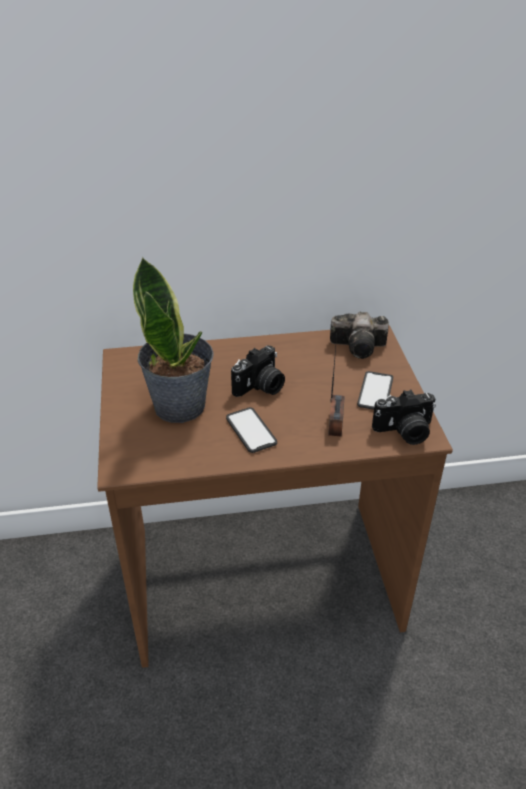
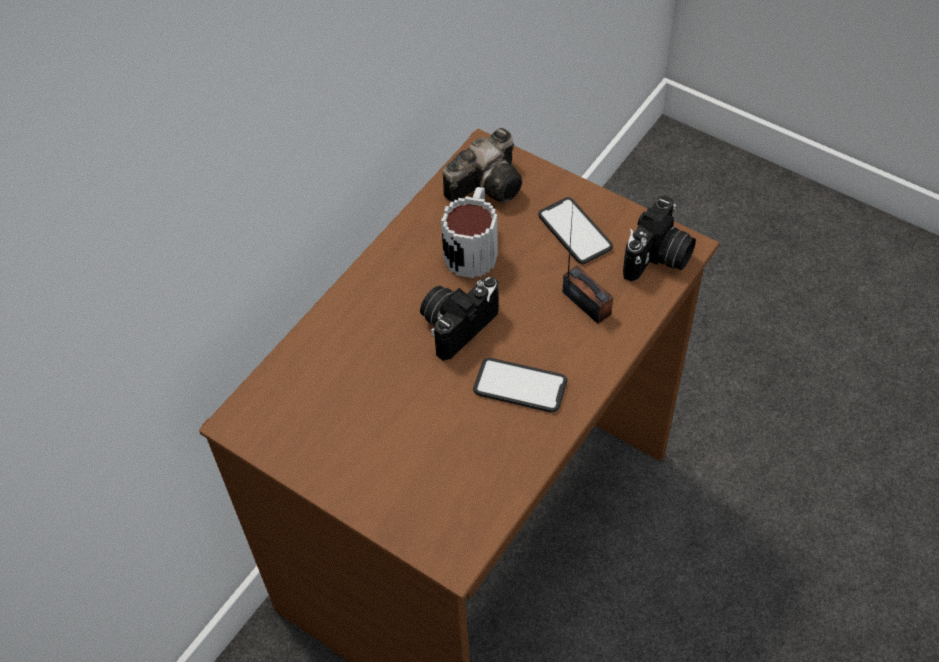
camera: 45 degrees left, 15 degrees up
potted plant [133,256,214,423] -> none
camera [231,345,285,397] -> camera turned 135 degrees counterclockwise [420,277,499,360]
none -> mug [441,187,498,278]

